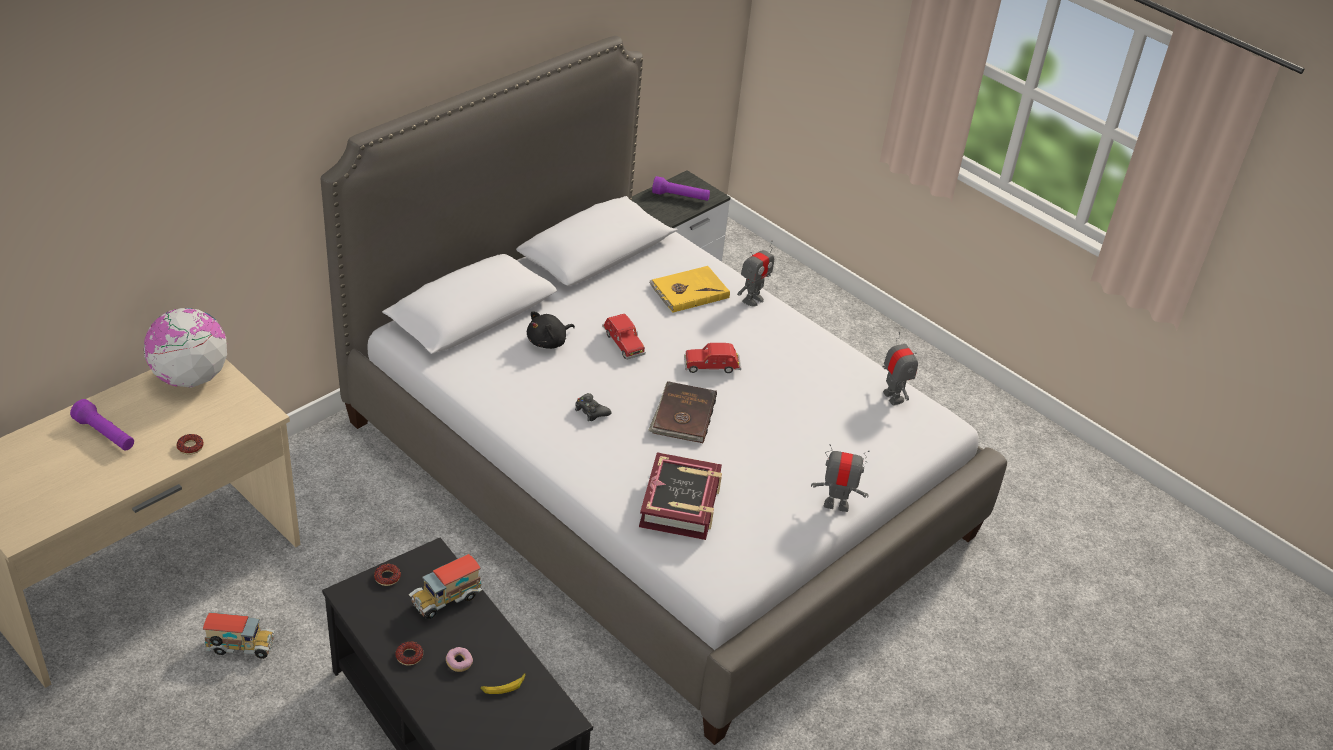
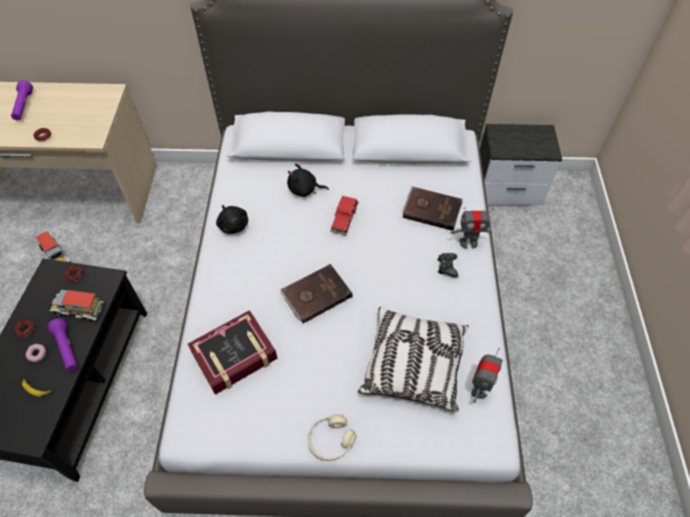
camera: 50 degrees right, 15 degrees up
globe [144,308,227,388] -> none
black game controller [575,393,611,421] -> black game controller moved to [437,253,458,277]
yellow book [649,266,730,313] -> brown book [402,186,463,231]
purple flashlight [652,176,710,201] -> purple flashlight moved to [47,318,78,371]
red toy car [684,343,741,373] -> none
toy robot [811,444,870,512] -> beige headphones [308,414,357,461]
none -> black plush toy [216,205,248,234]
none -> pillow [358,307,469,412]

